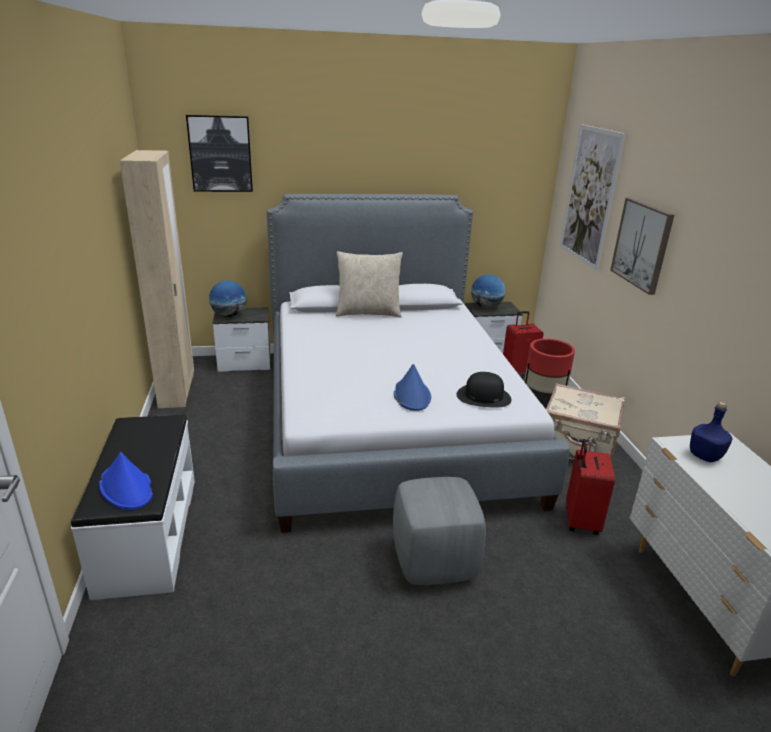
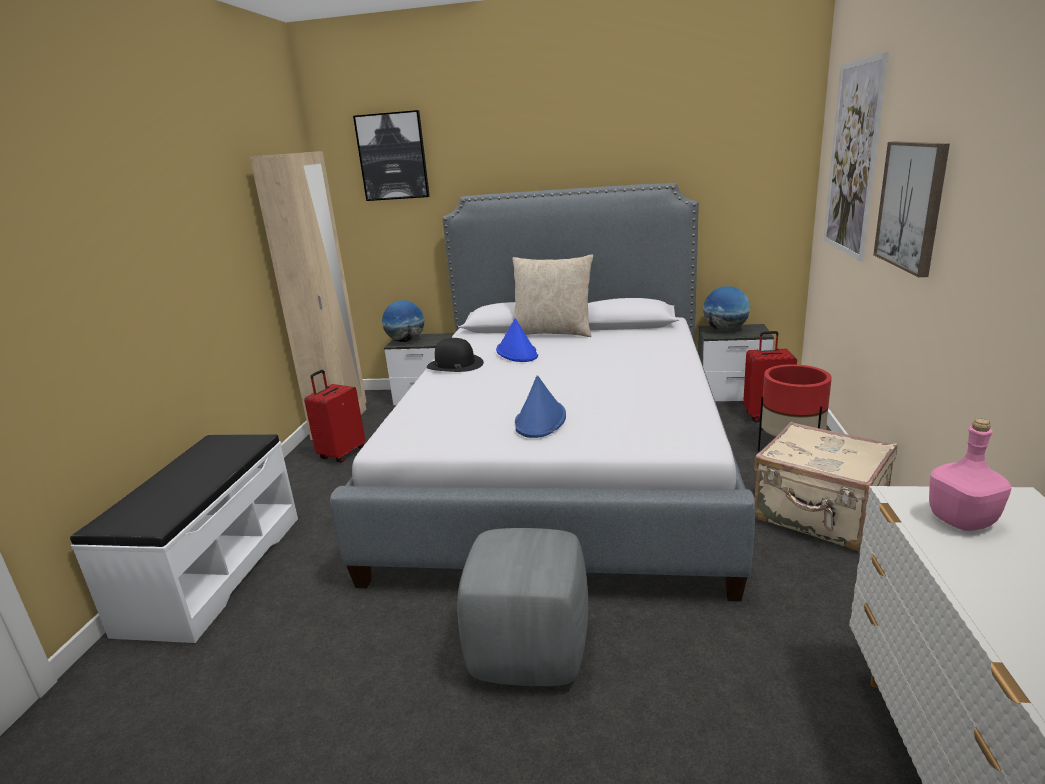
camera: 20 degrees right, 5 degrees down
blue hat [99,452,153,510] -> blue hat moved to [496,318,538,362]
black hat [456,372,512,408] -> black hat moved to [427,338,484,372]
red suitcase [566,439,615,535] -> red suitcase moved to [304,370,365,463]
blue bottle [690,402,733,462] -> pink bottle [929,419,1011,531]

